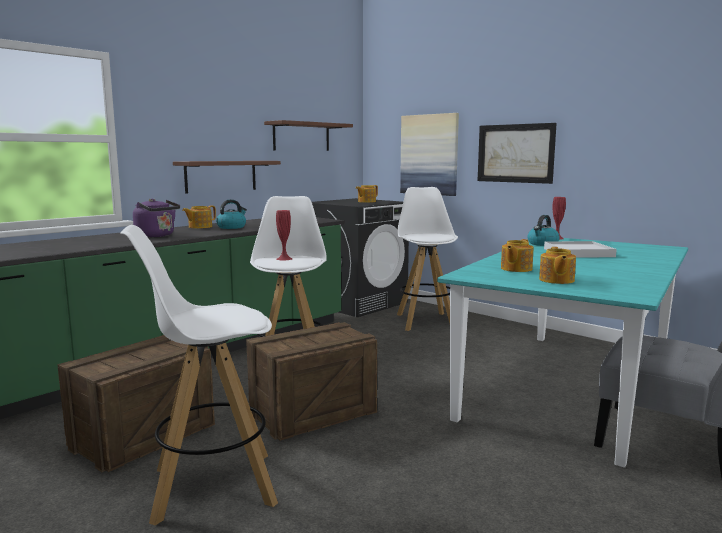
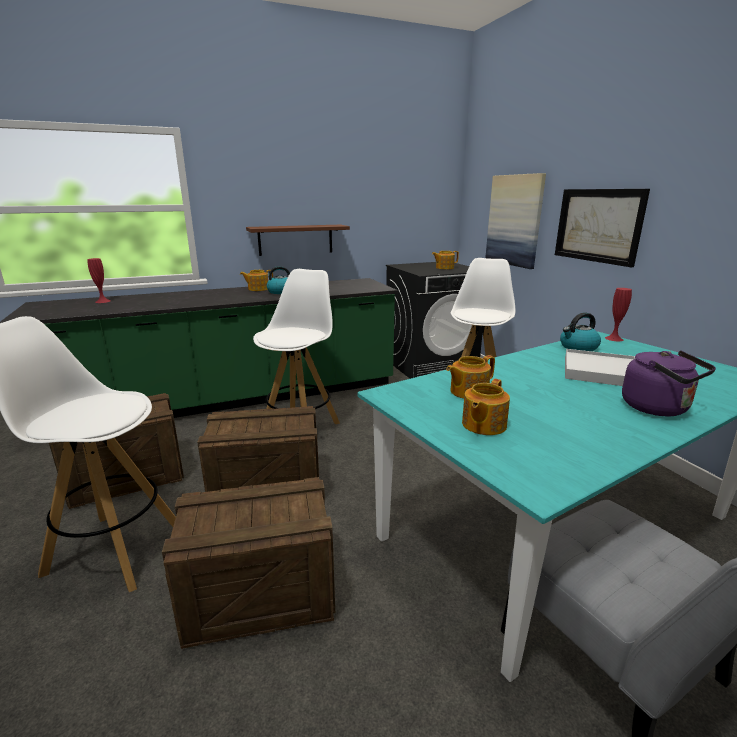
camera: 25 degrees right, 10 degrees up
purple kettle [133,198,180,237] -> purple kettle moved to [622,350,716,416]
brown shelf [264,120,353,151] -> none
red vase [276,210,292,260] -> red vase moved to [87,258,111,303]
none -> crate [162,477,336,649]

